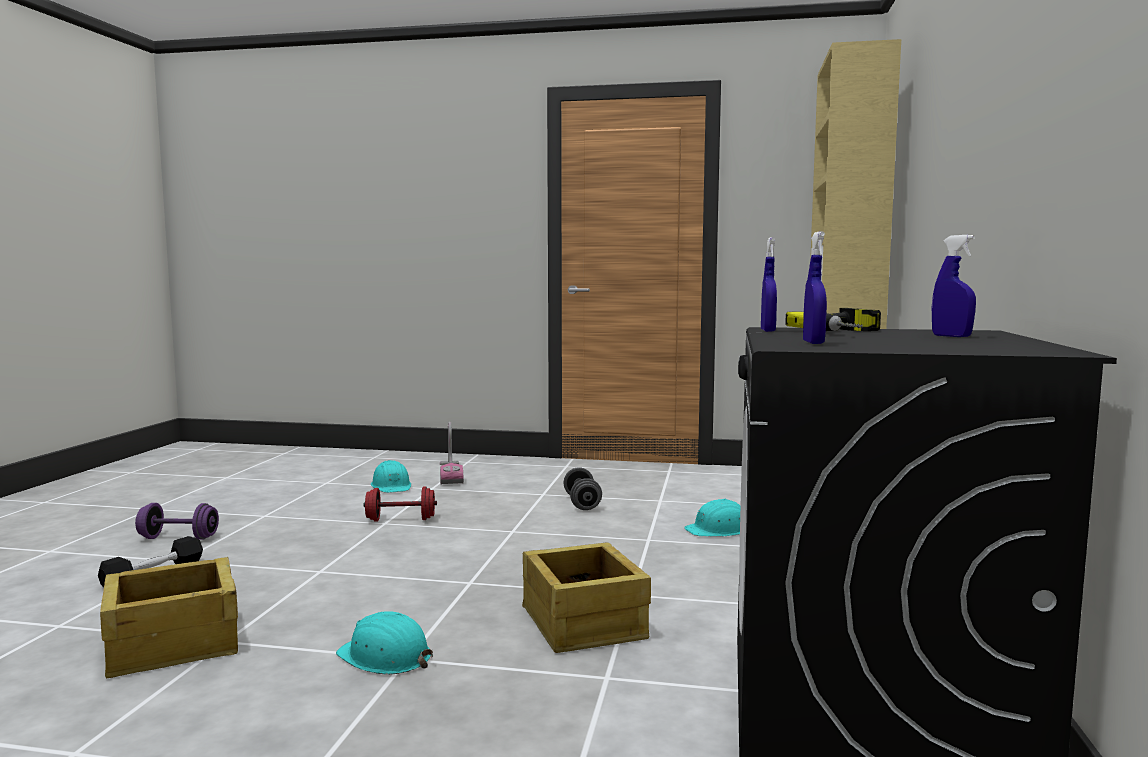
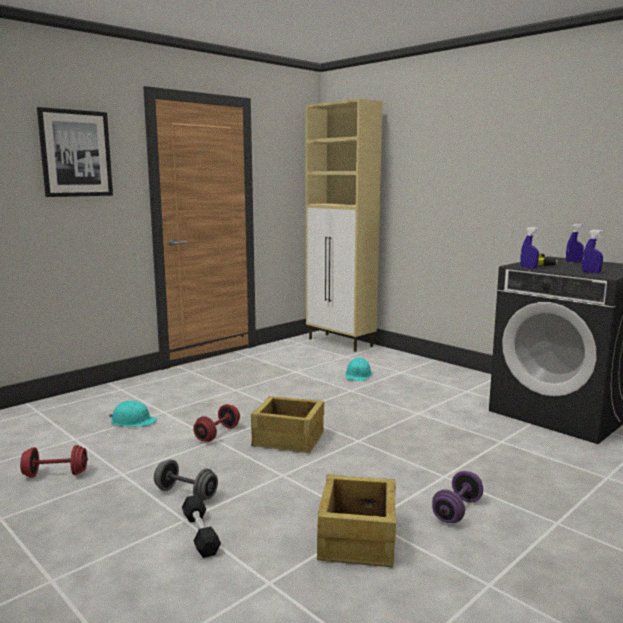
camera: 55 degrees left, 5 degrees up
purple dumbbell [135,503,219,540] -> purple dumbbell moved to [432,471,483,523]
turquoise hard hat [336,611,433,675] -> none
vacuum cleaner [440,422,464,485] -> none
crate [522,542,651,653] -> crate moved to [251,396,324,453]
grey dumbbell [563,467,602,510] -> grey dumbbell moved to [154,459,218,501]
none -> red dumbbell [20,445,88,478]
none -> picture [37,107,113,197]

